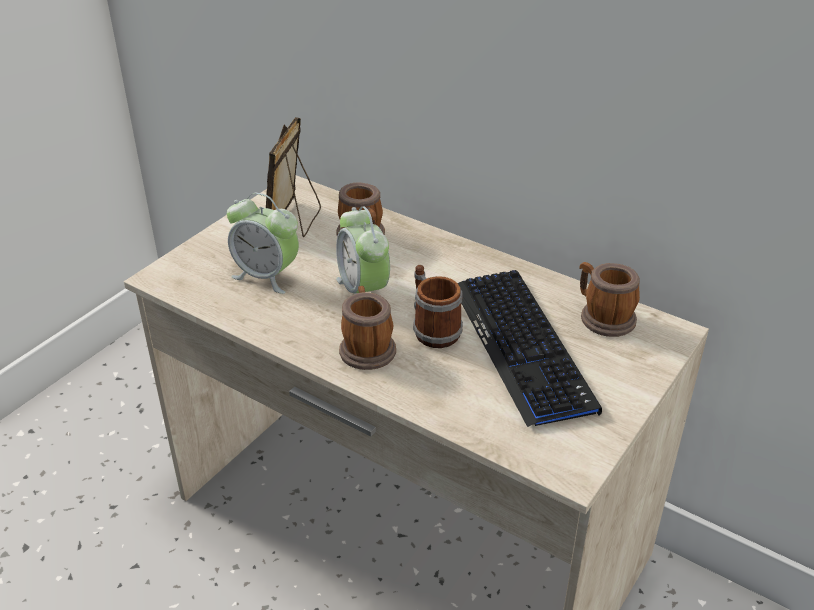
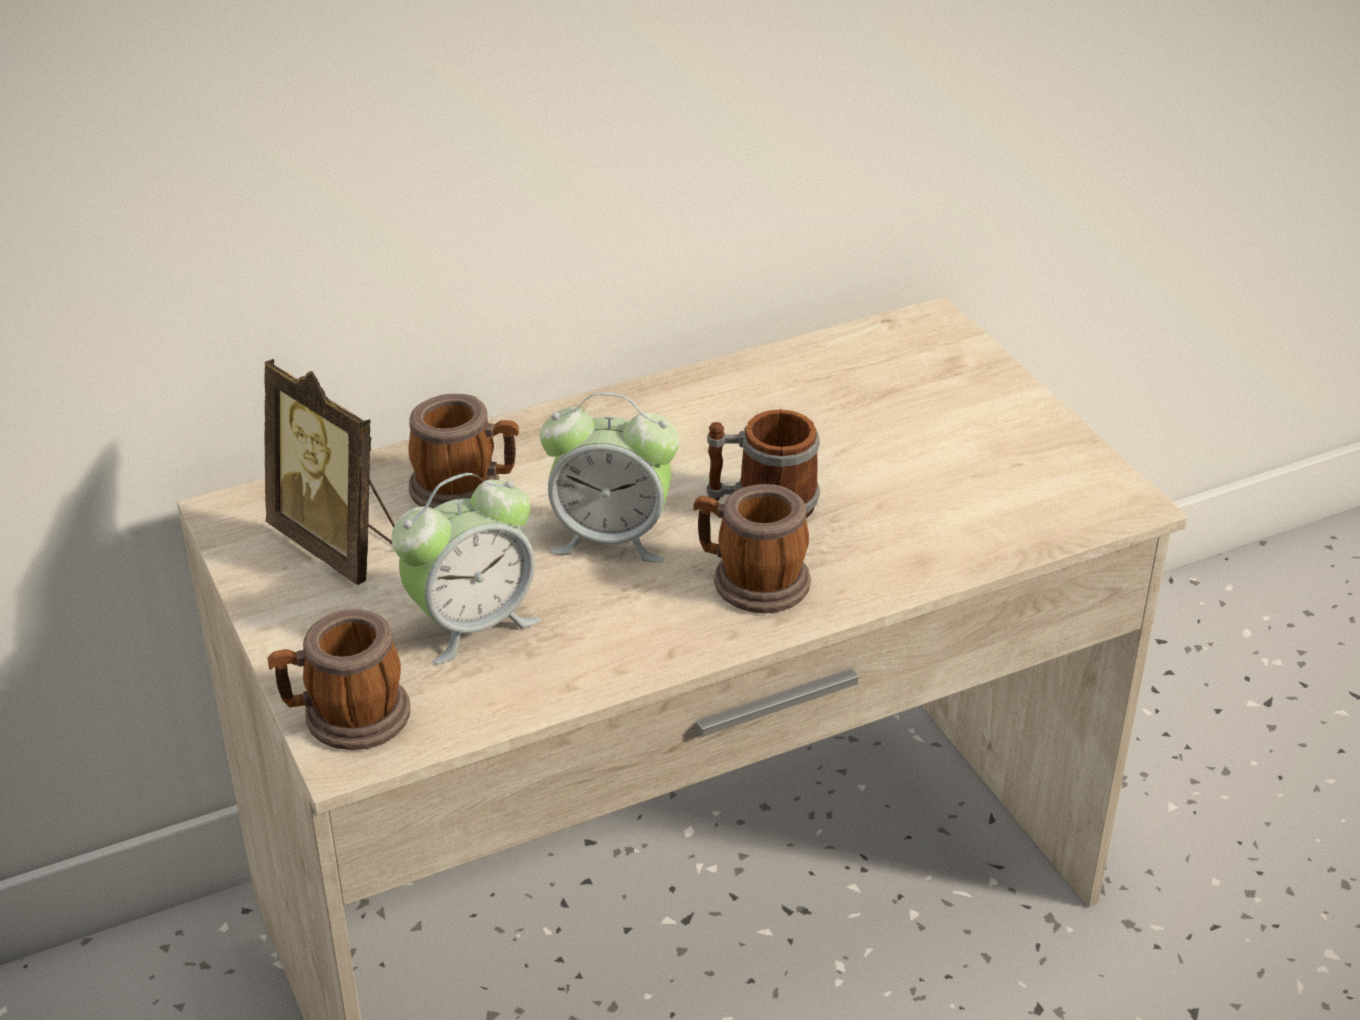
camera: 60 degrees left, 0 degrees up
keyboard [458,270,602,427] -> none
mug [579,262,640,337] -> mug moved to [268,609,410,750]

